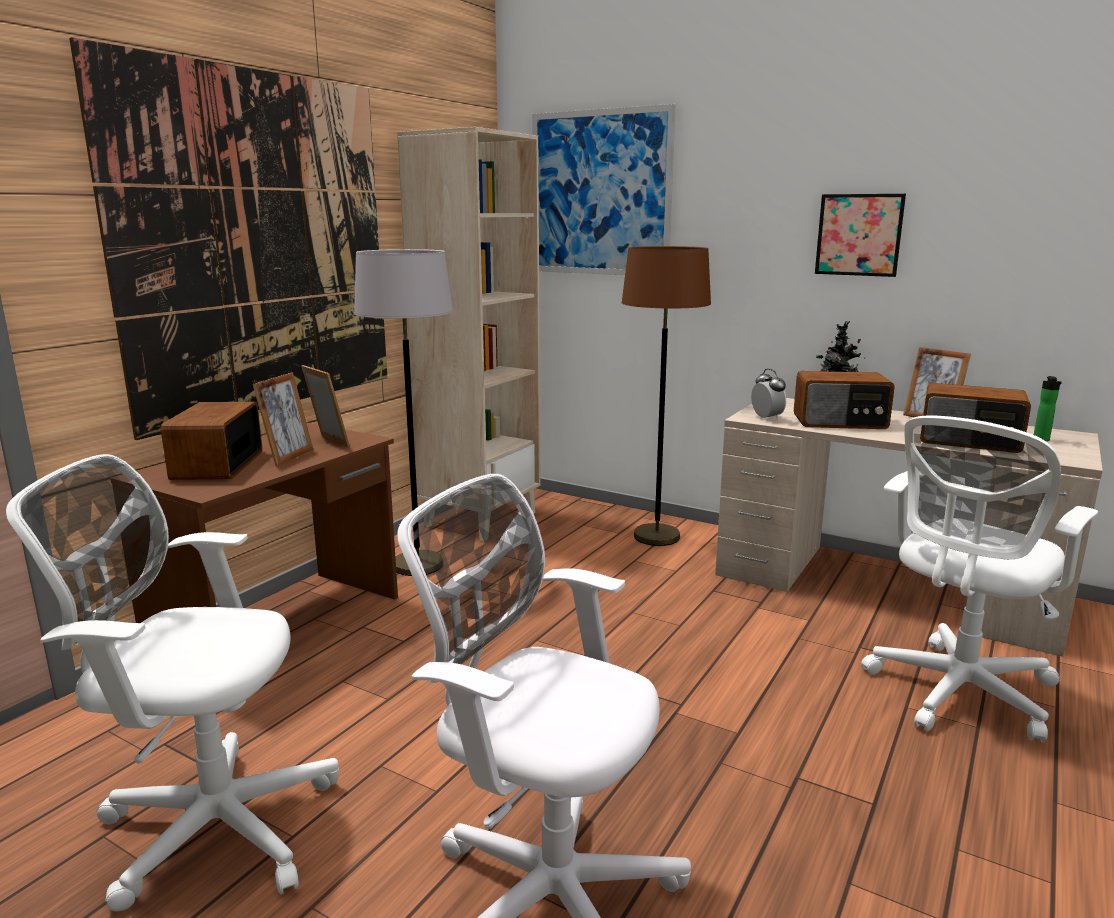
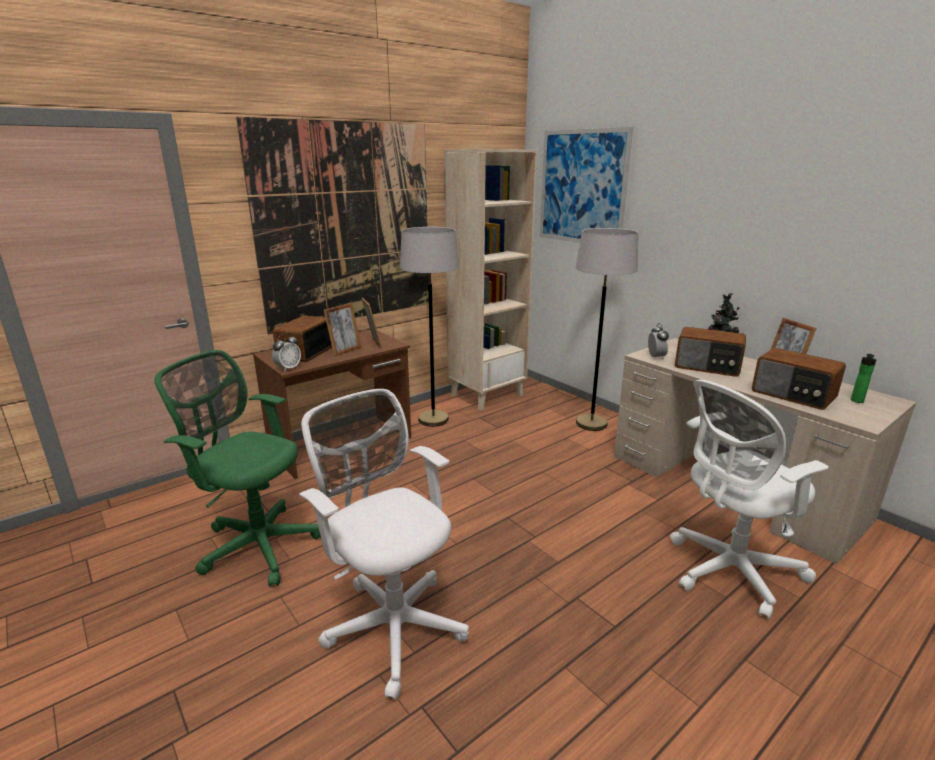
camera: 20 degrees right, 5 degrees up
white office chair [6,454,339,912] -> green office chair [154,350,321,586]
brown floor lamp [622,246,711,546] -> grey floor lamp [575,228,638,431]
picture [815,194,906,277] -> none
none -> alarm clock [272,333,301,371]

